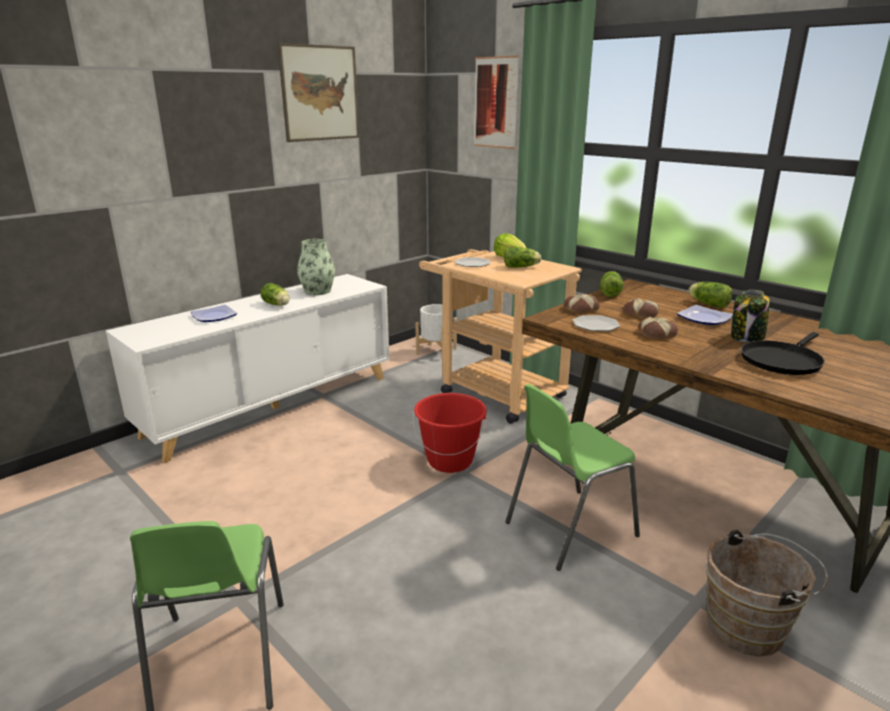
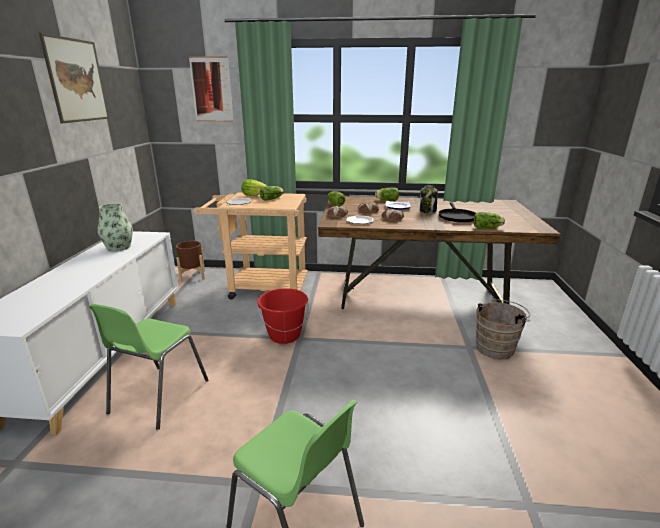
camera: 40 degrees left, 0 degrees up
plate [191,305,237,322] -> none
lettuce [261,283,290,306] -> lettuce moved to [473,212,505,228]
white planter [415,304,457,360] -> brown planter [176,241,205,282]
green chair [506,384,640,571] -> green chair moved to [89,304,208,430]

